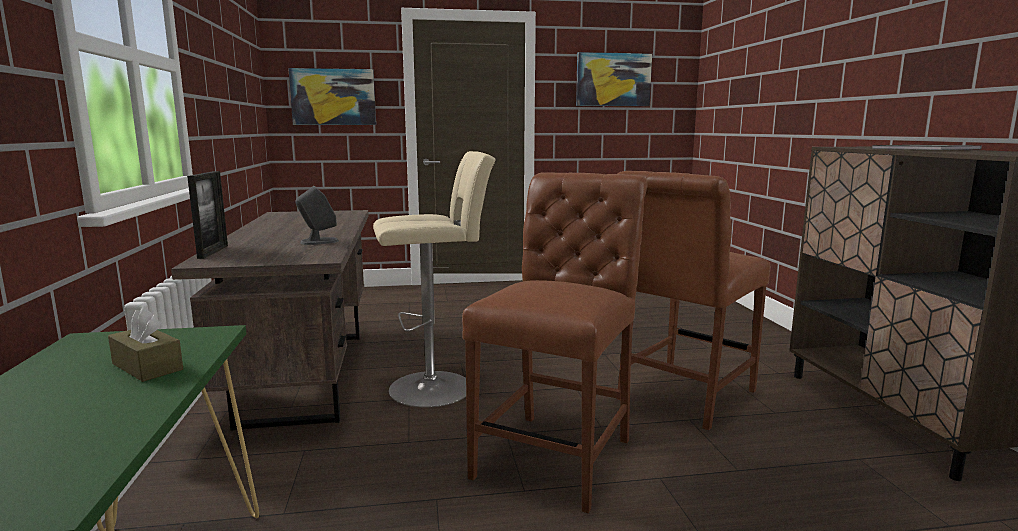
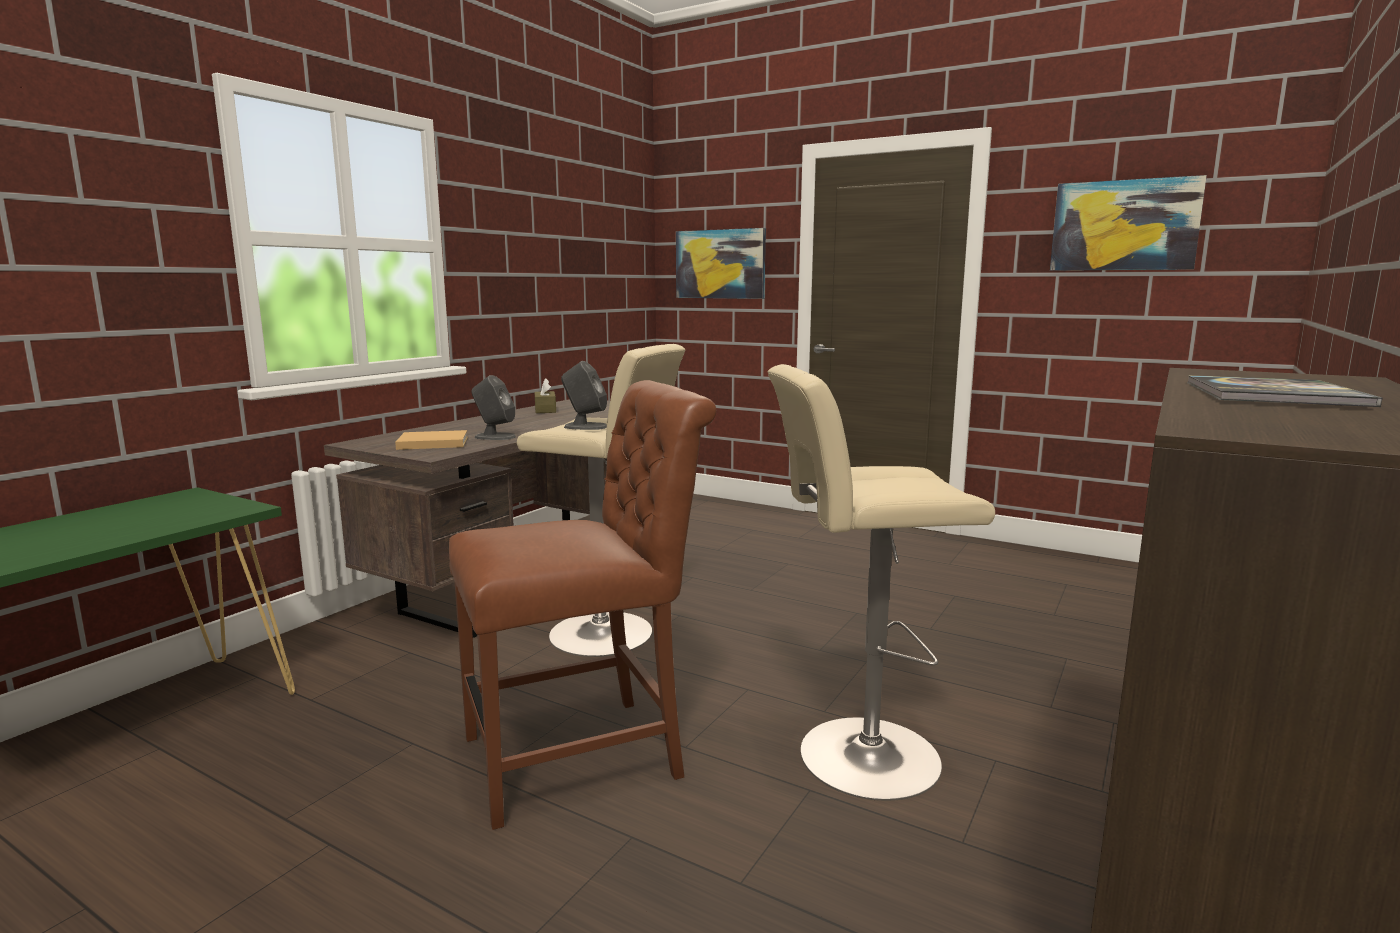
camera: 40 degrees right, 0 degrees up
brown tissue box [108,307,183,382] -> brown tissue box moved to [534,378,556,413]
picture frame [187,171,228,259] -> none
brown chair [618,171,770,430] -> beige stool [768,364,995,801]
none -> beige book [395,430,468,450]
none -> grey speaker [561,361,607,430]

